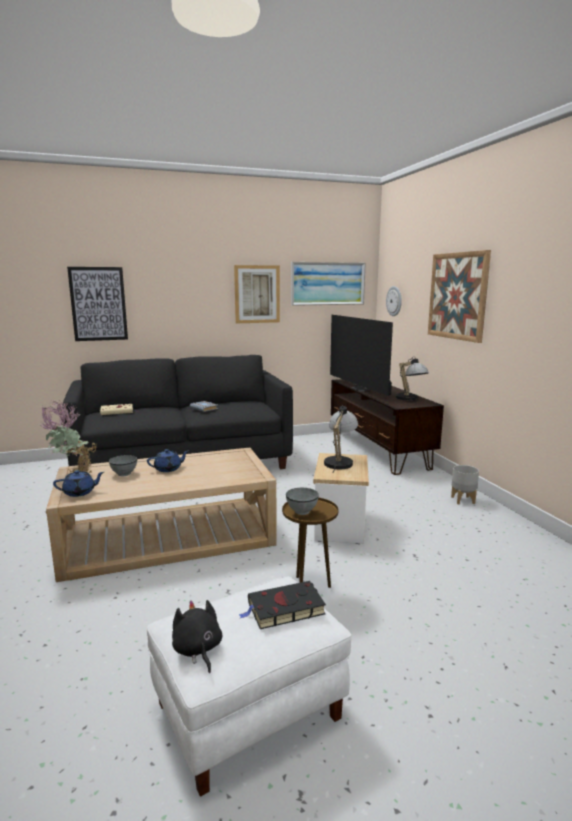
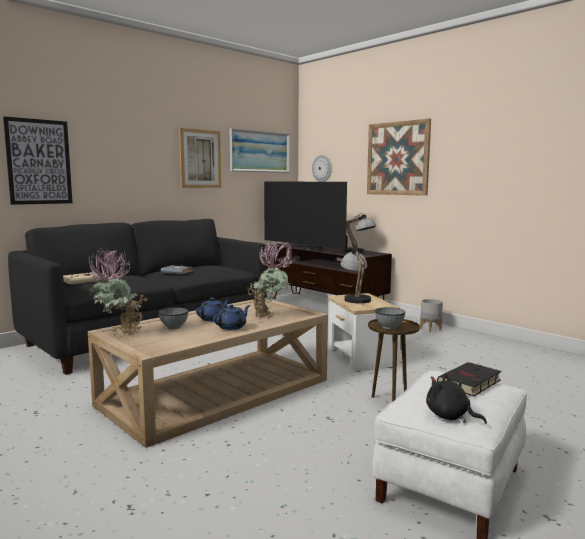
camera: 25 degrees left, 5 degrees down
blue teapot [53,470,104,497] -> blue teapot moved to [213,304,250,330]
none -> potted plant [247,242,295,318]

